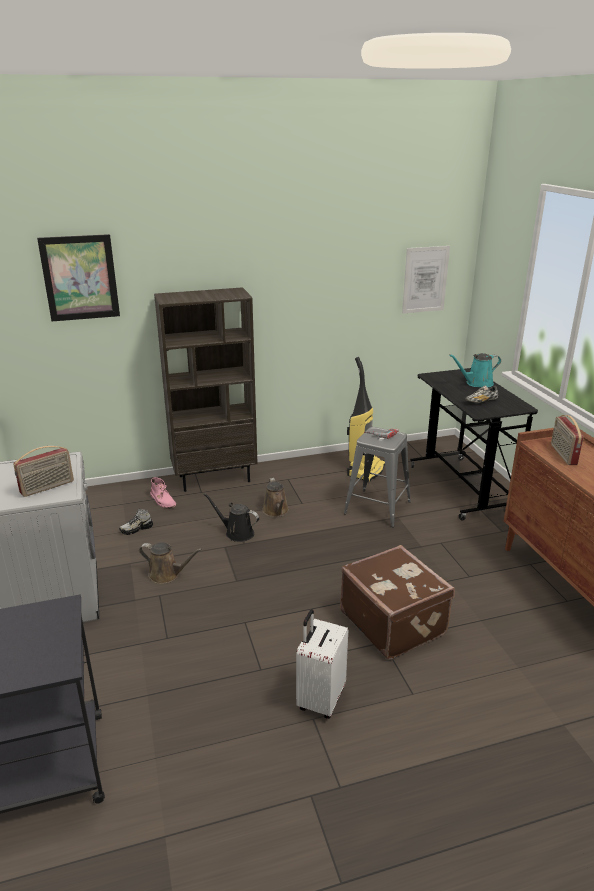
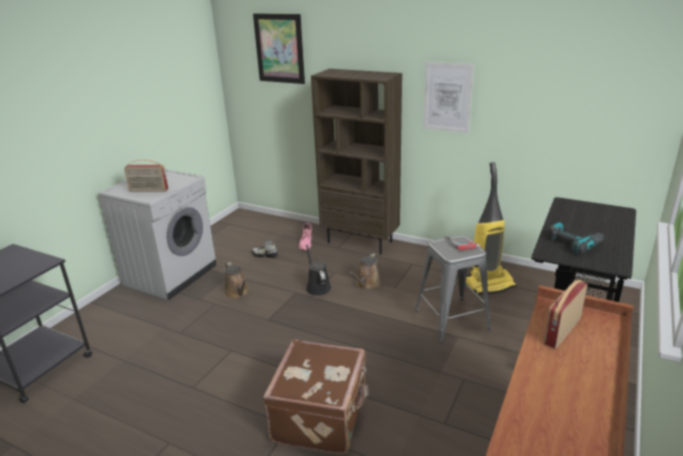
camera: 45 degrees right, 0 degrees up
white suitcase [296,609,349,719] -> none
picture [402,246,450,313] -> picture moved to [423,62,474,133]
turquoise watering can [449,353,501,387] -> none
shoe [465,385,498,403] -> power drill [548,222,604,254]

